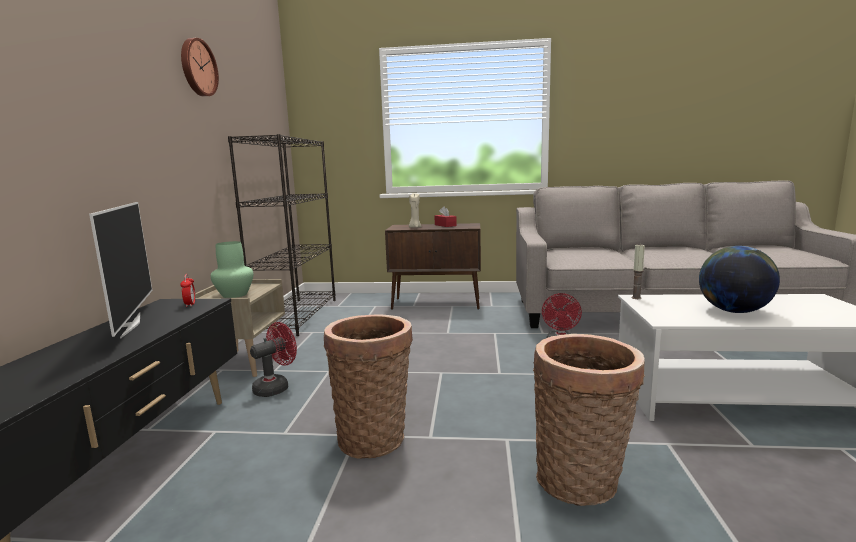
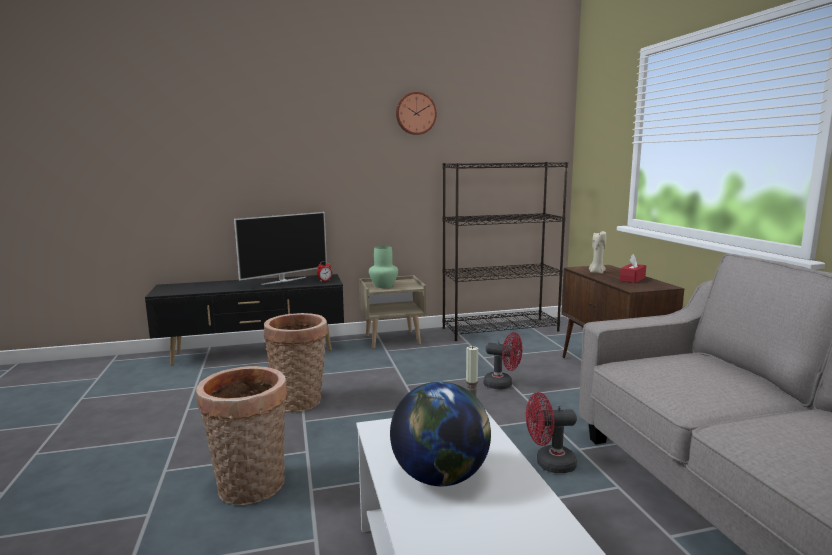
camera: 70 degrees right, 0 degrees up
red fan [250,322,297,397] -> red fan moved to [483,332,522,389]

